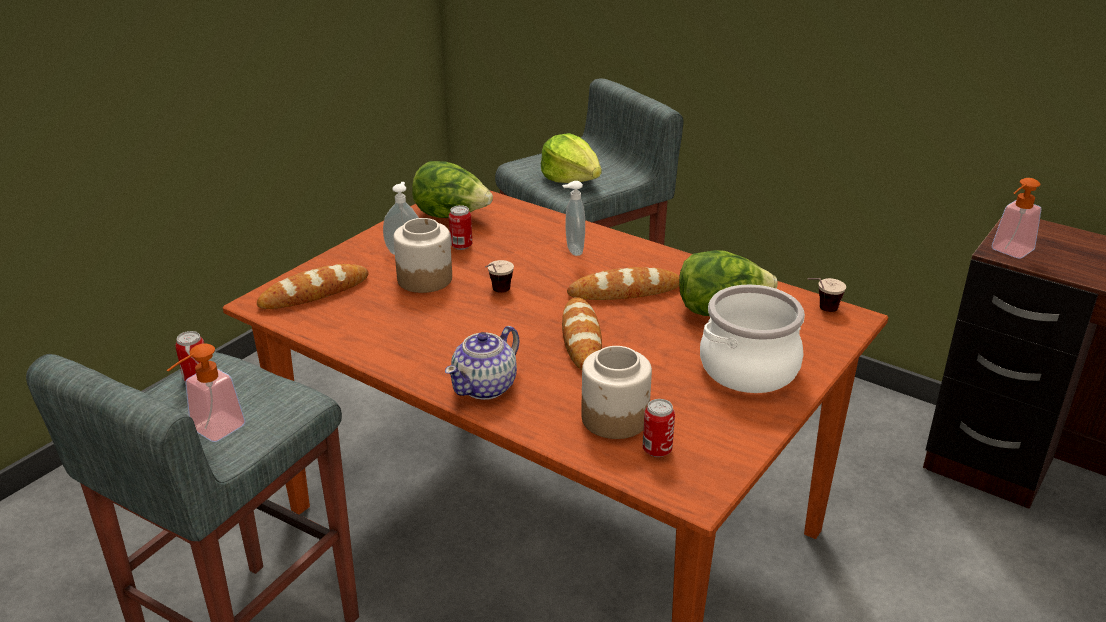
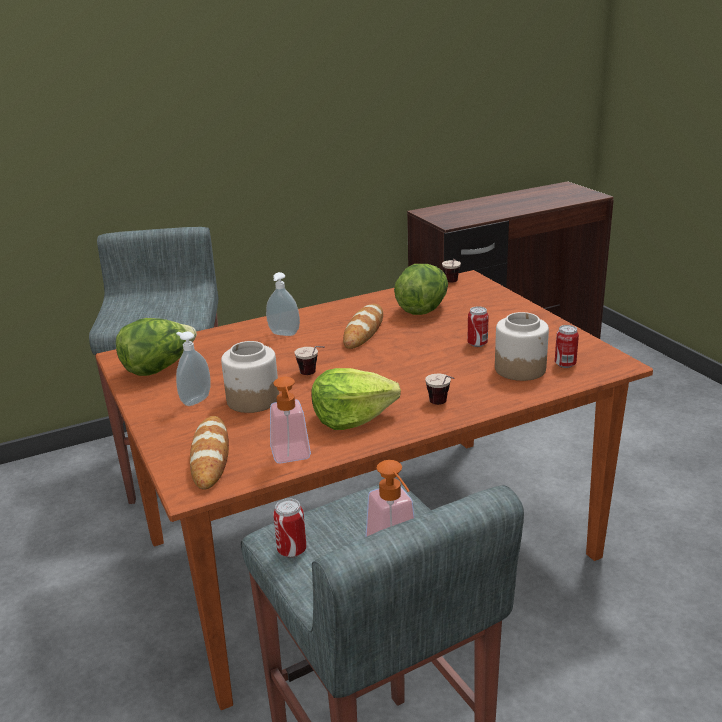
camera: 60 degrees left, 5 degrees down
teapot [445,326,520,400] -> cup [425,373,454,405]
can [449,205,472,250] -> can moved to [467,306,489,347]
lettuce [541,133,601,183] -> lettuce moved to [311,368,401,430]
bread [562,297,602,370] -> none
cooking pot [700,285,805,393] -> none
soap dispenser [992,178,1041,258] -> soap dispenser moved to [270,376,311,463]

